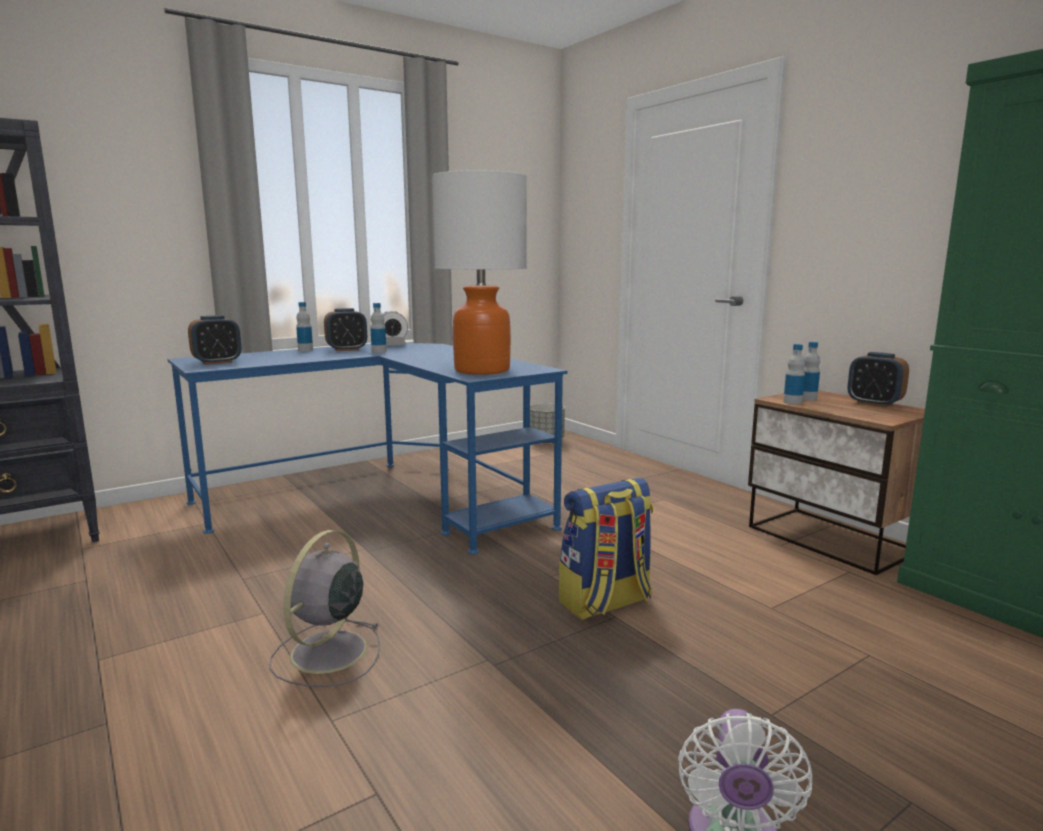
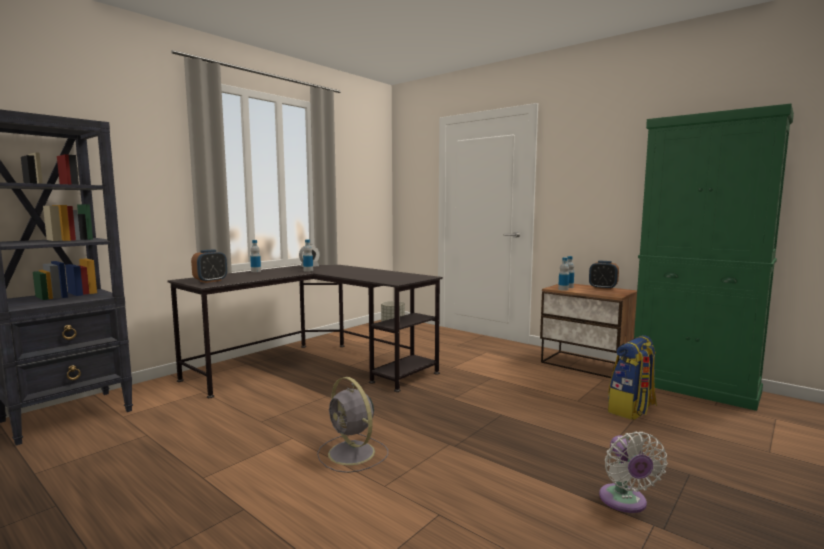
camera: 15 degrees left, 5 degrees down
blue desk [168,343,568,555] -> black desk [168,265,443,398]
grey fan [269,530,380,687] -> grey fan turned 45 degrees counterclockwise [317,377,388,473]
alarm clock [324,308,367,351] -> none
table lamp [432,170,527,375] -> none
backpack [559,478,653,620] -> backpack moved to [608,335,657,420]

